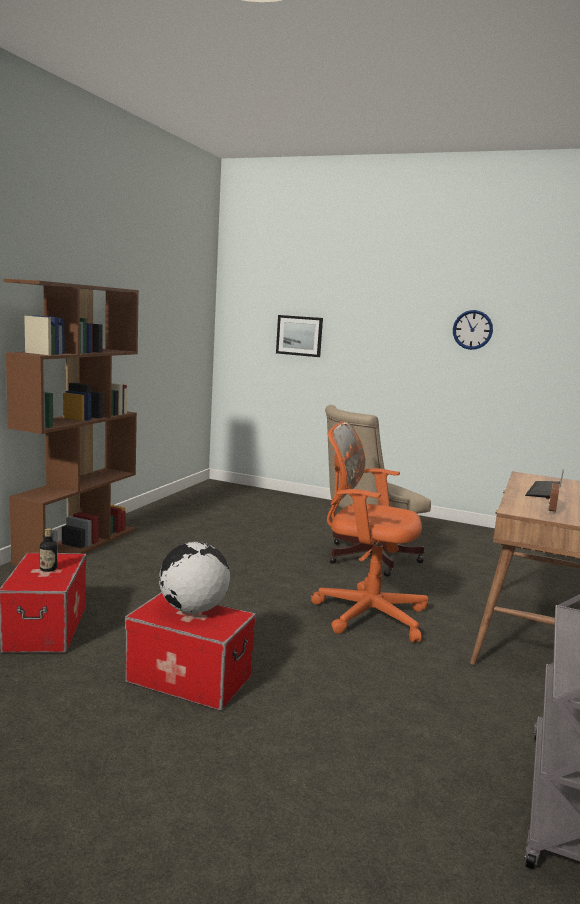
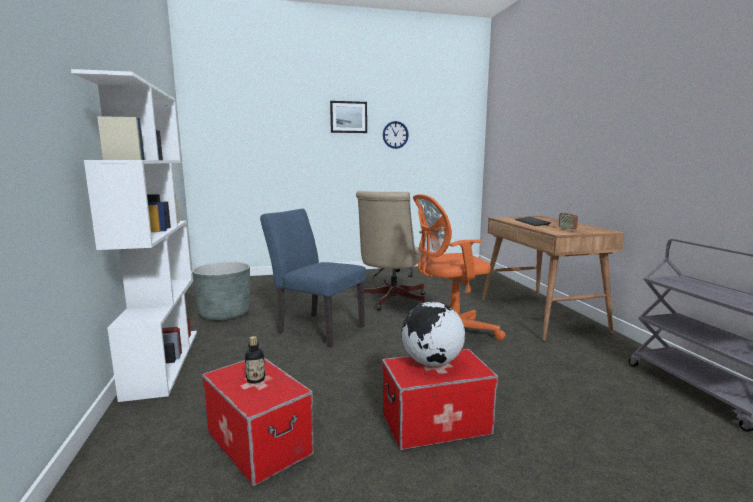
camera: 35 degrees left, 0 degrees up
brown bookcase [4,279,139,565] -> white bookcase [71,69,197,402]
picture [276,315,323,357] -> picture moved to [330,101,367,133]
none -> grey planter [192,262,250,321]
none -> blue chair [260,209,366,347]

